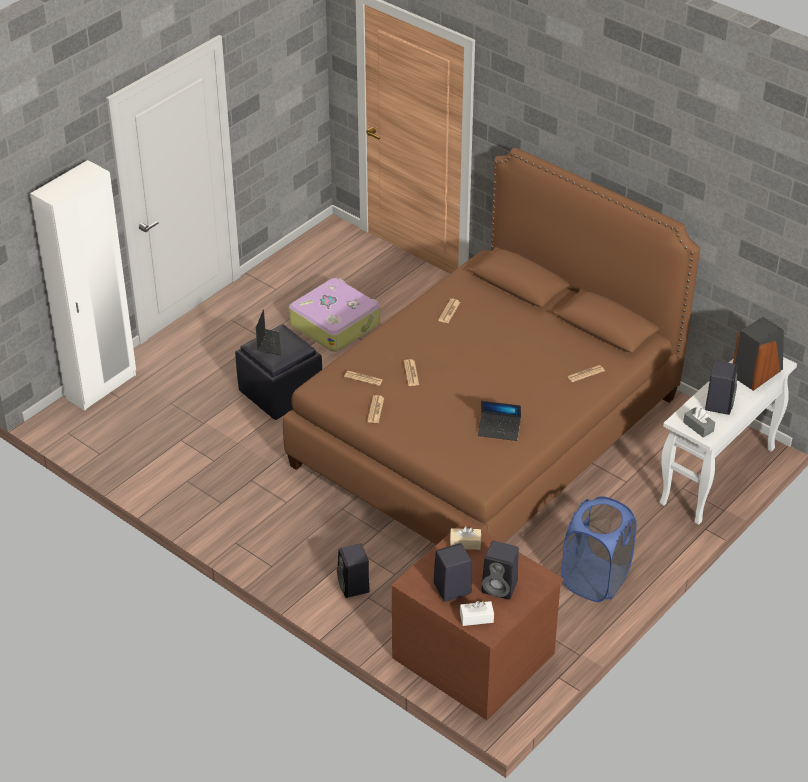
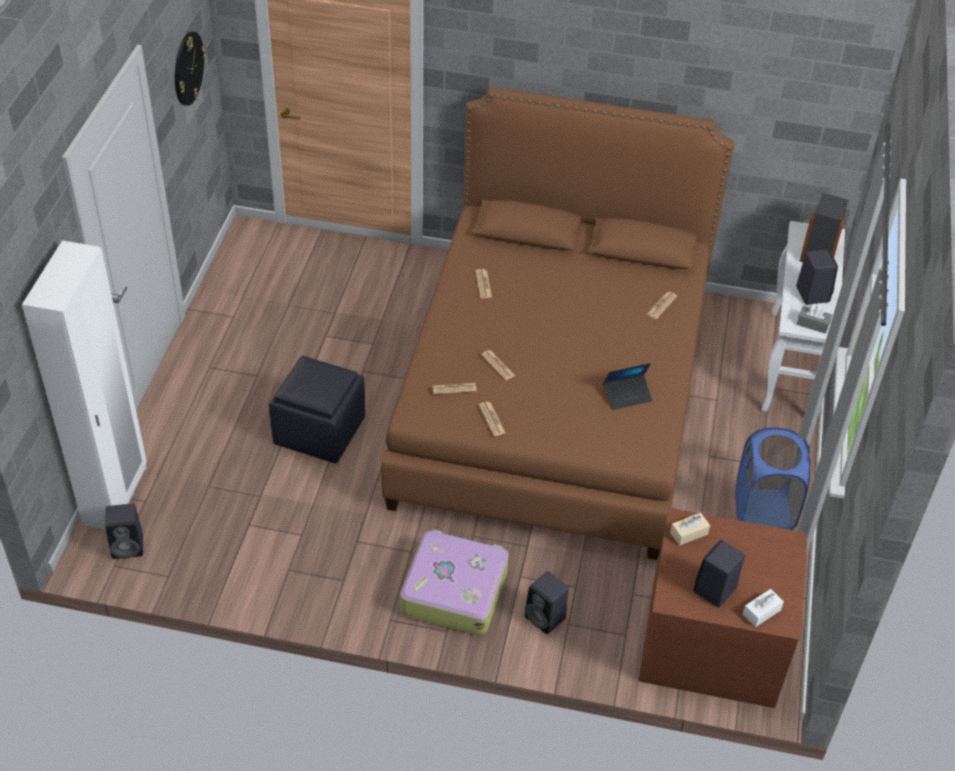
camera: 30 degrees left, 5 degrees up
laptop [256,309,281,355] -> none
suitcase [289,278,380,352] -> suitcase moved to [400,530,509,635]
black speaker [482,541,519,600] -> black speaker moved to [105,504,143,559]
none -> wall clock [175,32,206,106]

